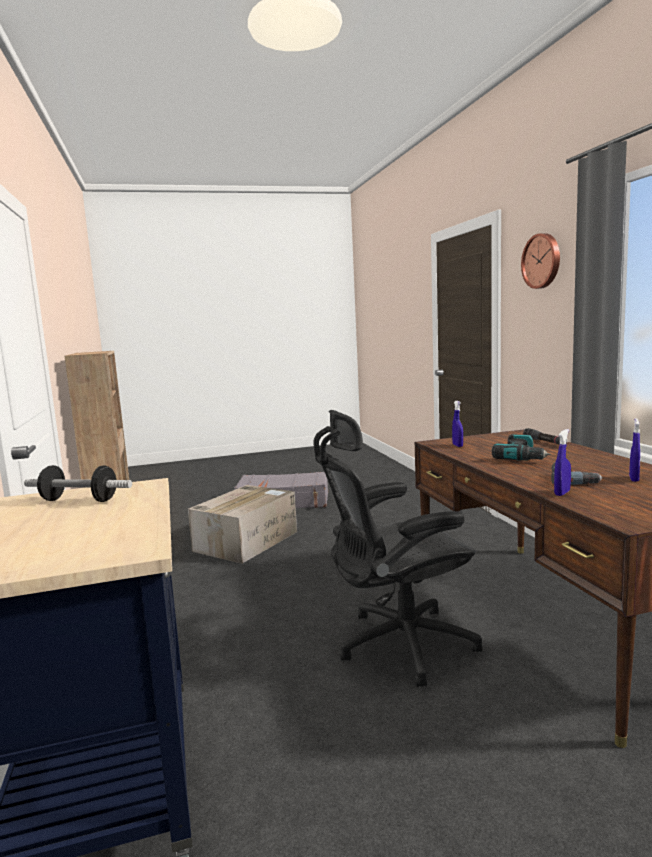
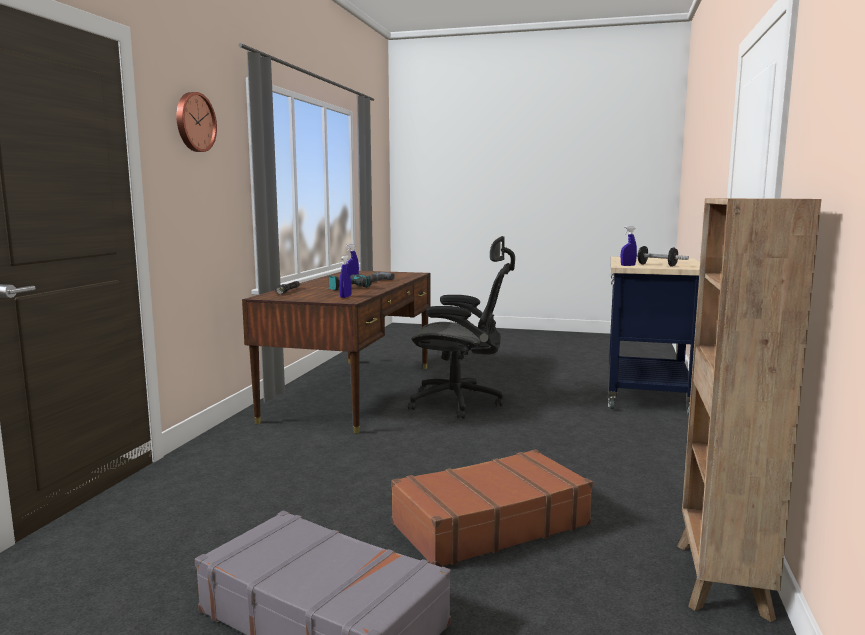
camera: 150 degrees left, 0 degrees up
cardboard box [188,485,297,564] -> brown suitcase [391,449,593,567]
blue spray bottle [554,429,571,496] -> blue spray bottle moved to [621,226,637,266]

